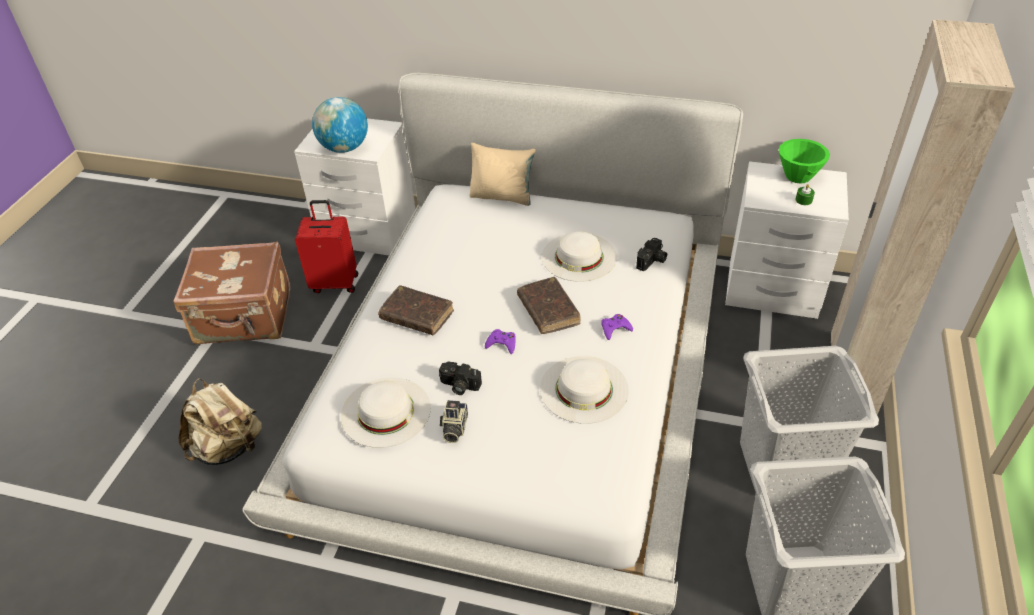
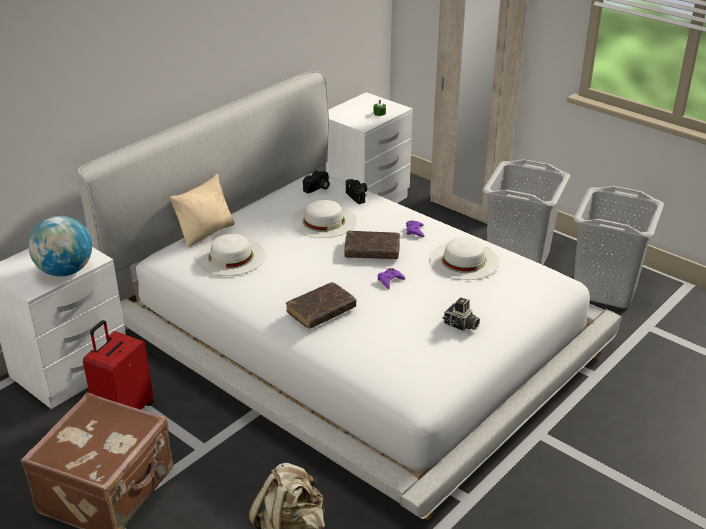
camera: 65 degrees left, 10 degrees down
white hat [341,378,431,448] -> white hat moved to [196,234,266,276]
camera [439,361,482,395] -> camera moved to [303,171,330,194]
green bowl [779,139,830,184] -> none

